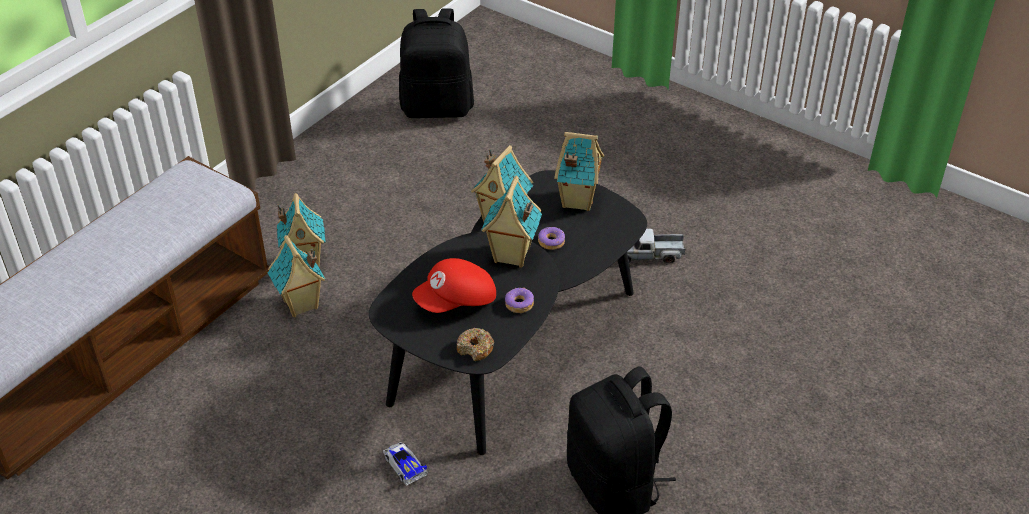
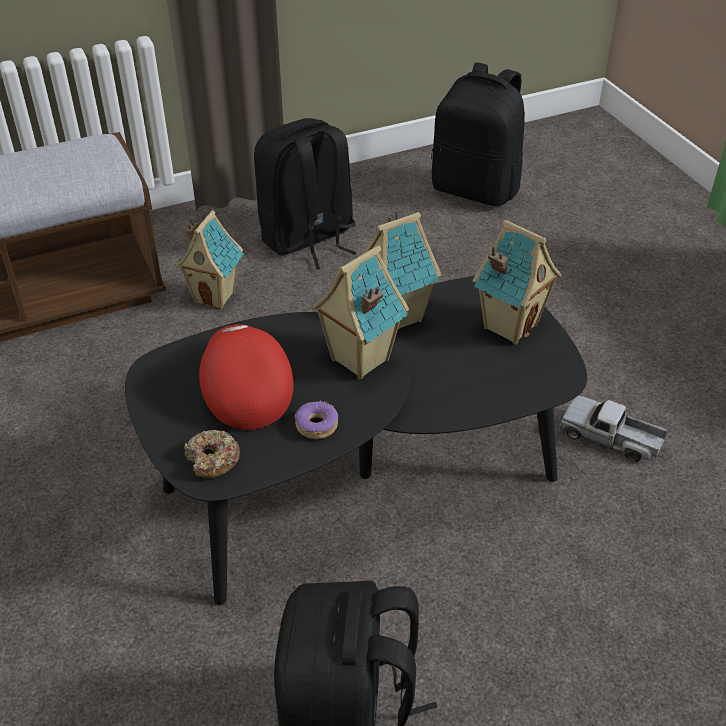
camera: 30 degrees right, 0 degrees up
toy house [268,235,325,317] -> none
toy car [383,442,428,486] -> none
red cap [412,258,496,313] -> red cap turned 75 degrees clockwise [199,324,293,430]
donut [538,227,565,250] -> none
none -> black backpack [254,118,357,269]

